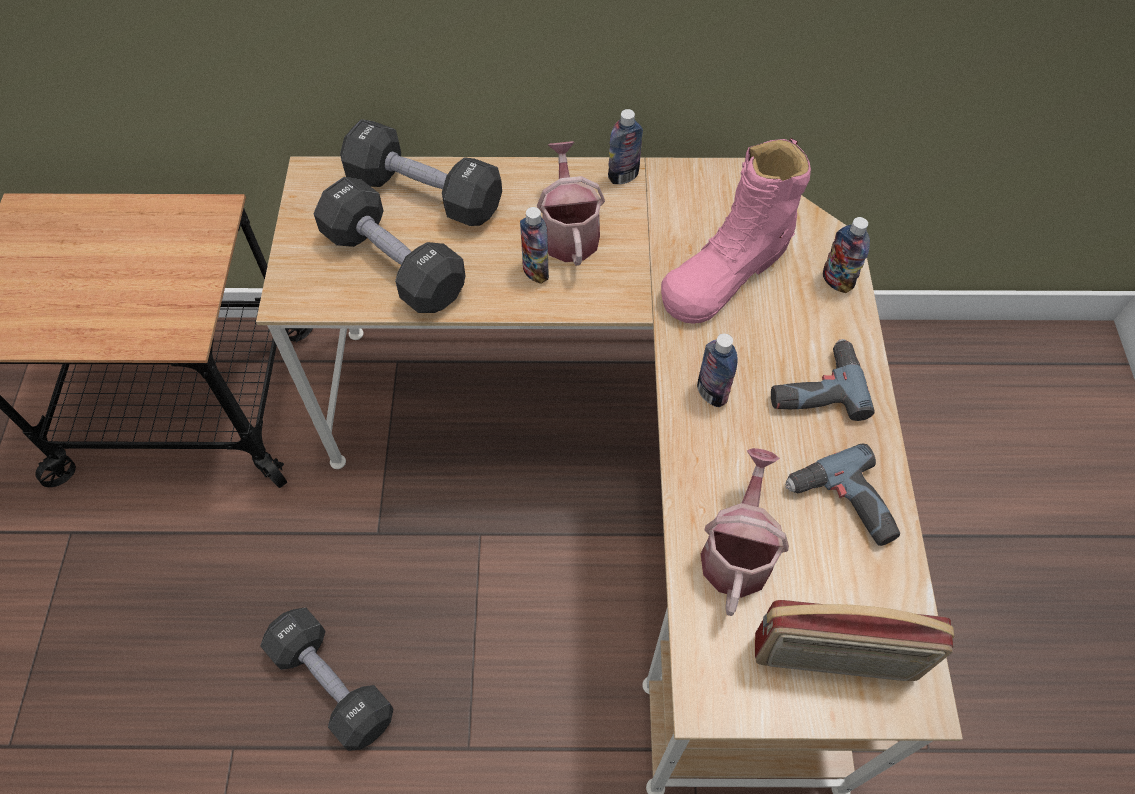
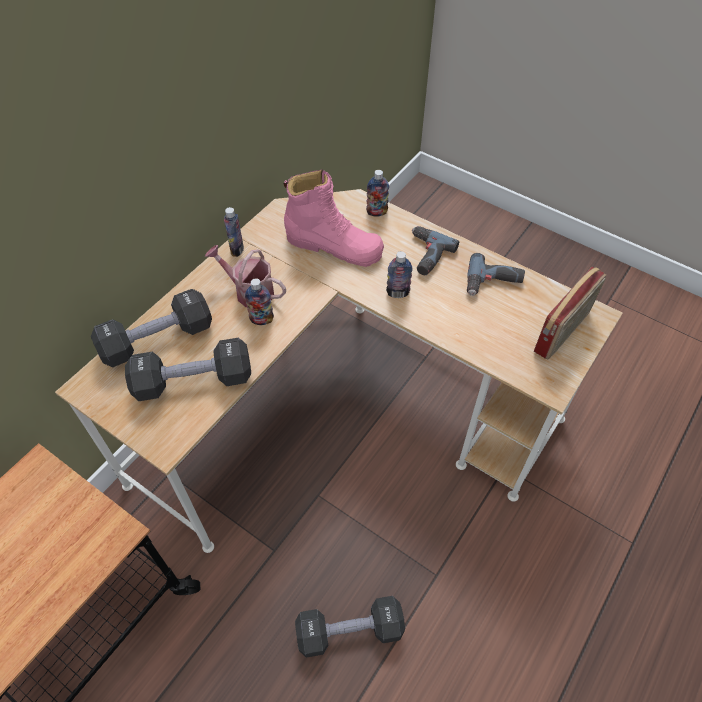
camera: 55 degrees left, 5 degrees down
pink boot [661,138,811,324] -> pink boot turned 60 degrees counterclockwise [284,169,384,267]
watering can [701,448,789,616] -> none

